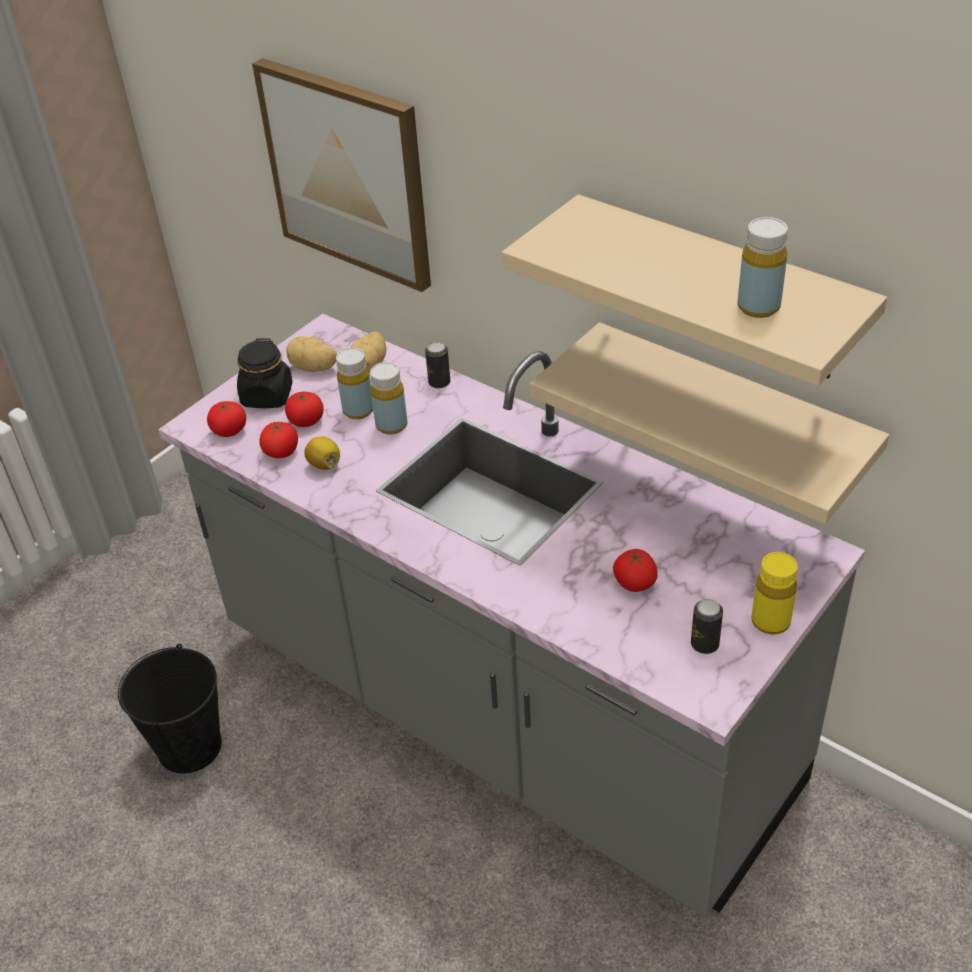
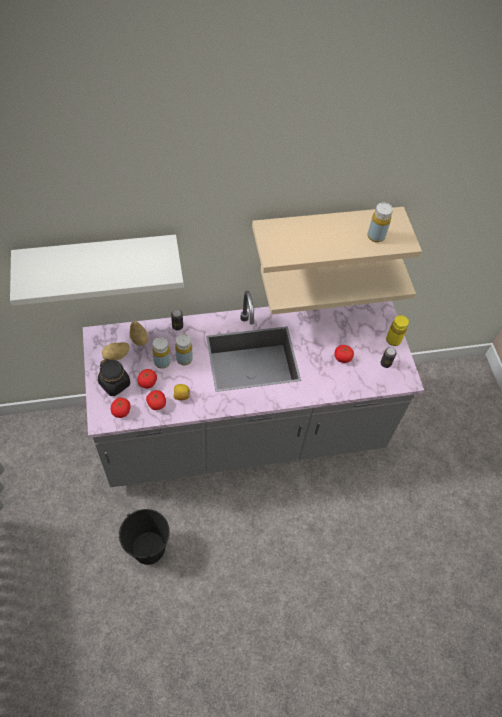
camera: 55 degrees left, 15 degrees up
picture [252,58,431,292] -> white shelf [10,235,184,306]

